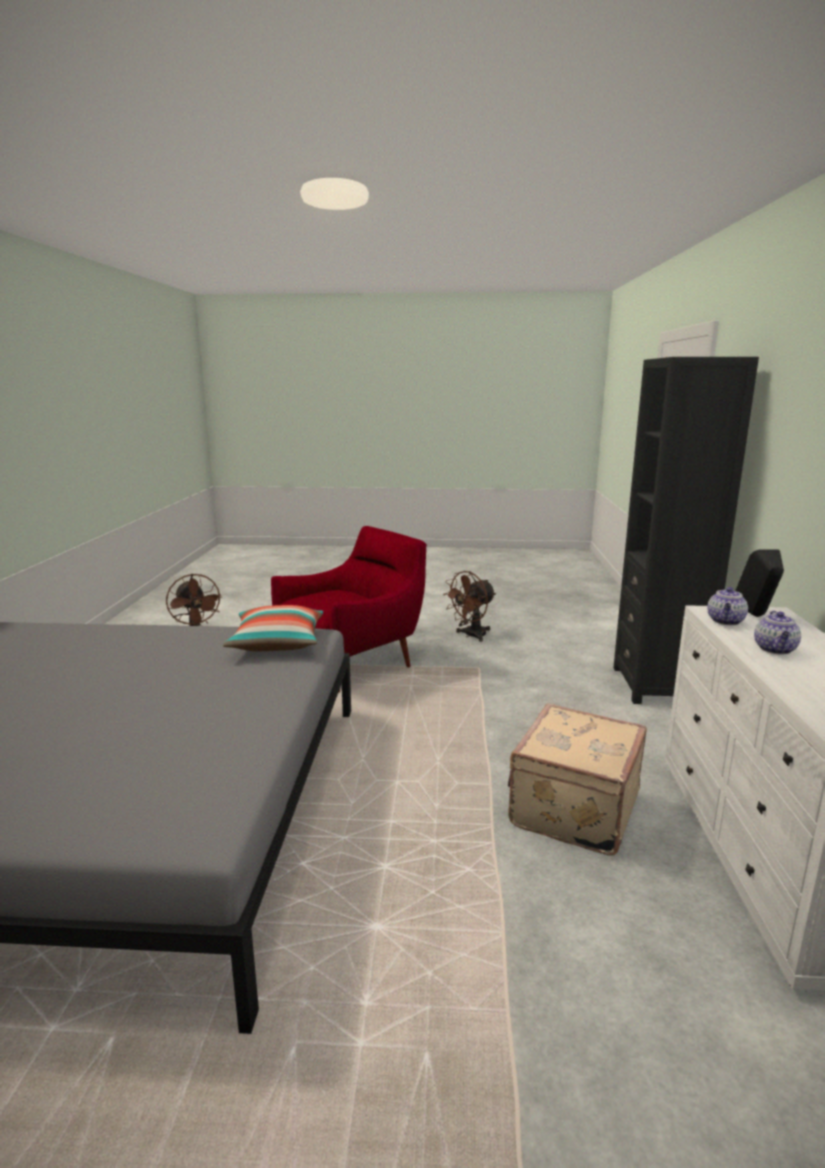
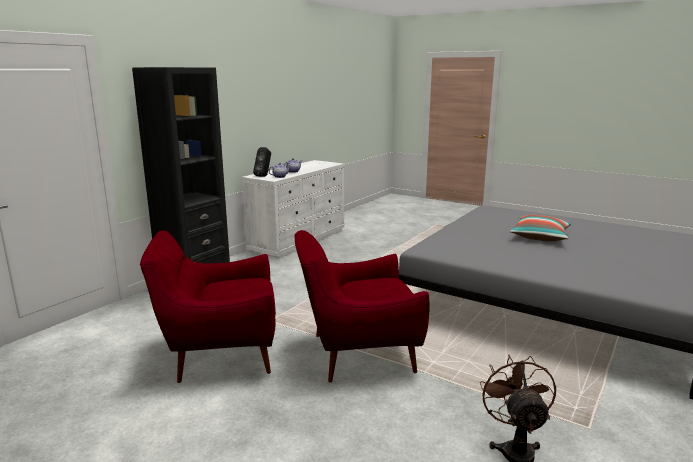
camera: 150 degrees left, 0 degrees up
pillow [223,605,323,651] -> pillow moved to [510,215,571,242]
brown fan [443,571,496,642] -> red armchair [140,230,276,383]
beige suitcase [508,704,647,856] -> none

